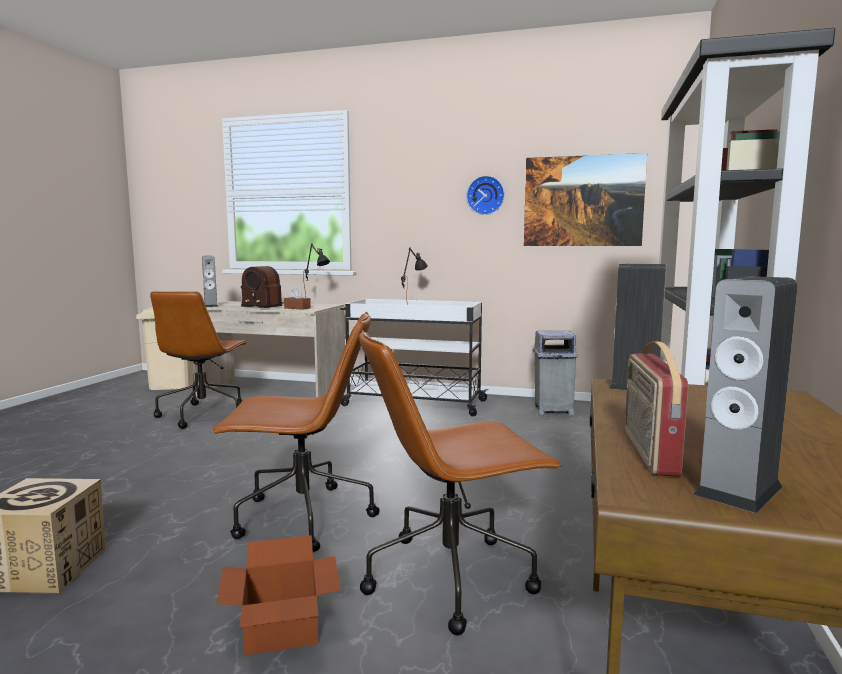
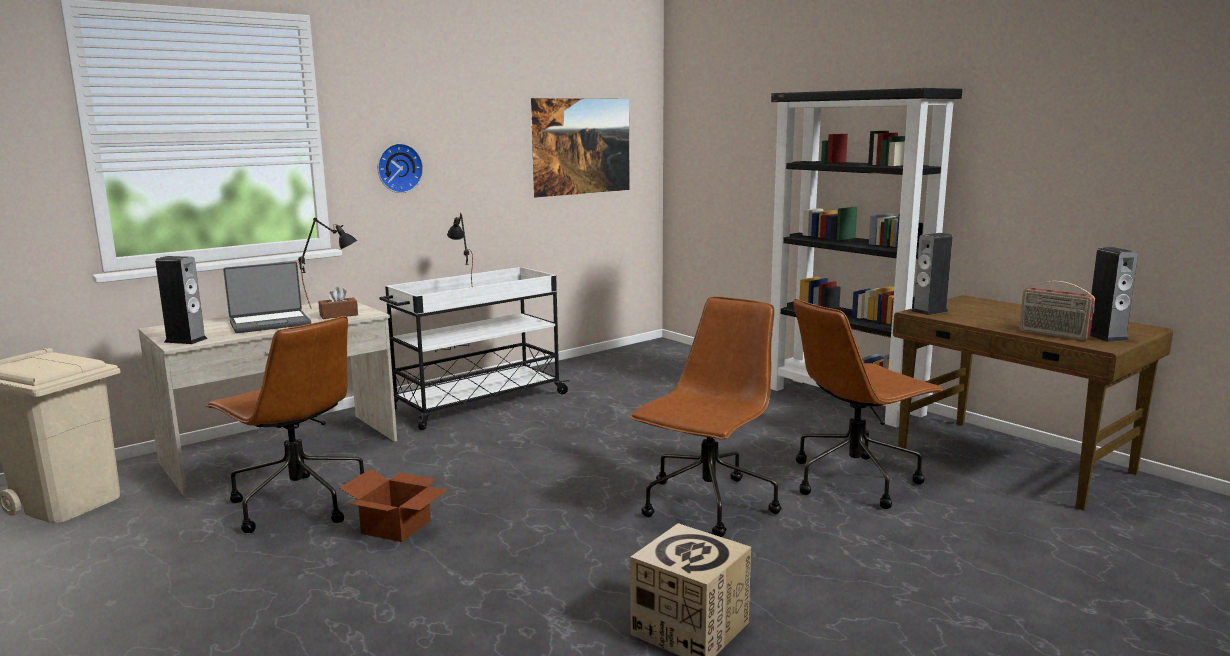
camera: 55 degrees left, 5 degrees up
cardboard box [216,535,341,655] -> cardboard box moved to [340,469,448,542]
radio [241,266,282,308] -> laptop [223,262,311,333]
brown office chair [359,330,562,635] -> brown office chair turned 45 degrees clockwise [794,299,944,509]
wall clock [466,176,505,215] -> wall clock moved to [378,143,423,193]
grey trash can [533,331,578,415] -> none

